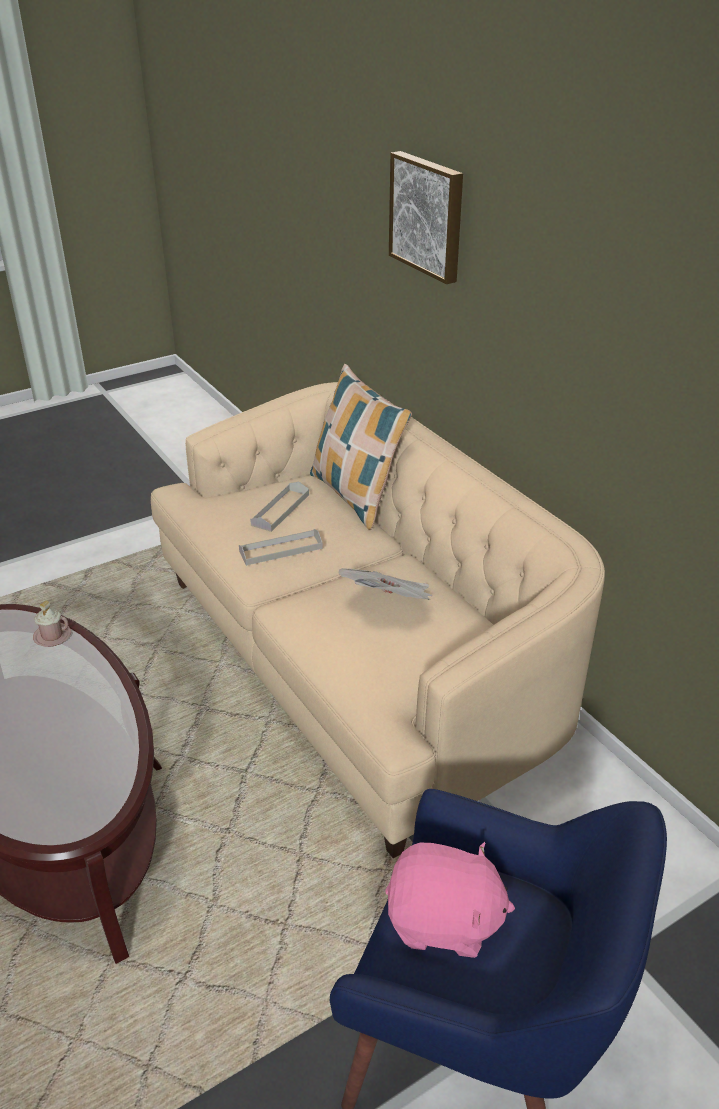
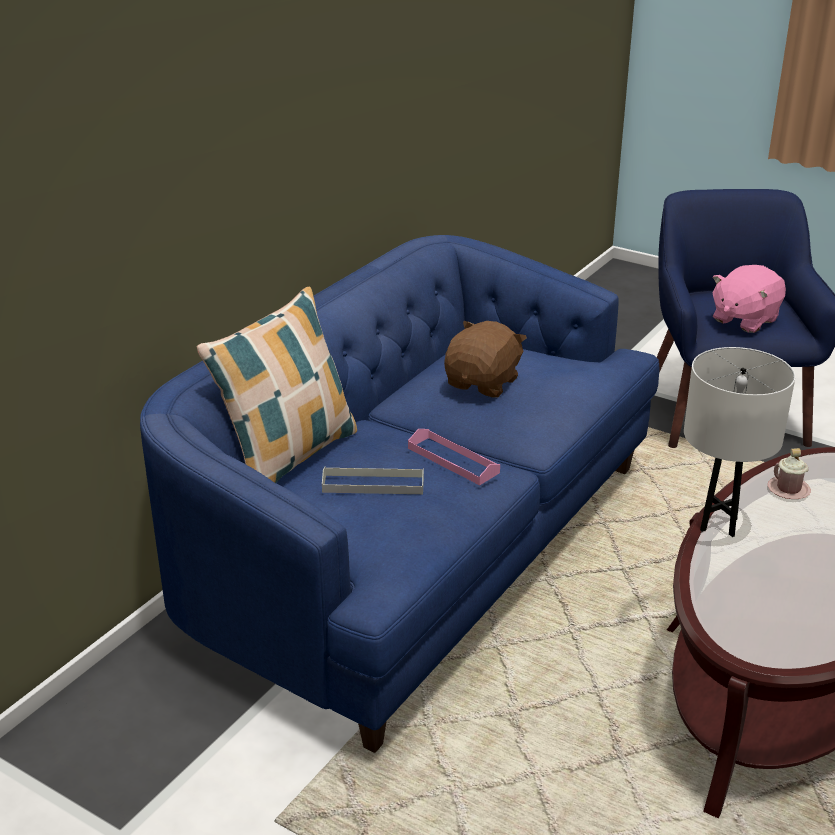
camera: 115 degrees left, 5 degrees down
pink mug [33,601,71,647] -> pink mug moved to [768,448,811,499]
beige sofa [151,382,605,858] -> blue sofa [140,235,660,753]
grey tray [239,529,323,566] -> pink tray [408,429,500,485]
newspaper [339,568,432,600] -> brown plush toy [444,321,527,398]
pink plush toy [385,842,515,958] -> pink plush toy turned 120 degrees counterclockwise [713,265,786,333]
picture [389,151,463,284] -> none
none -> white table lamp [684,347,795,537]

